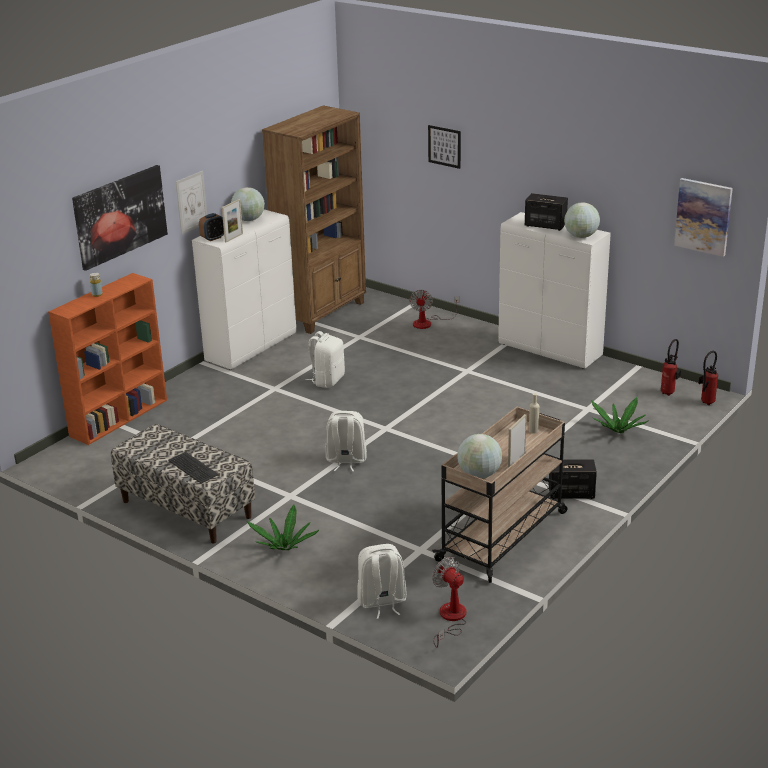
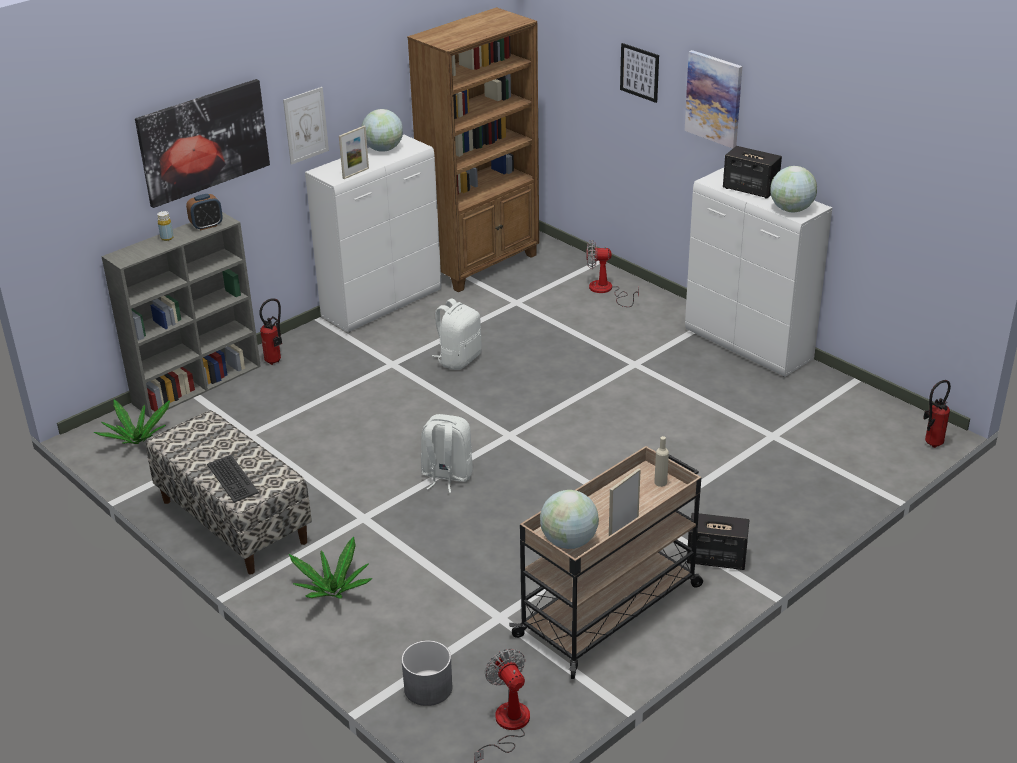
camera: 10 degrees right, 5 degrees up
orange bookcase [48,273,167,445] -> grey bookcase [101,212,261,418]
alarm clock [199,213,224,241] -> alarm clock moved to [186,194,223,230]
white backpack [357,544,407,619] -> grey planter [401,640,452,706]
fan [409,290,459,329] -> fan turned 75 degrees clockwise [586,241,639,307]
potted plant [591,397,649,433] -> potted plant moved to [94,399,170,444]
fire extinguisher [661,339,681,396] -> fire extinguisher moved to [259,298,282,365]
picture [674,178,733,257] -> picture moved to [684,50,742,149]

